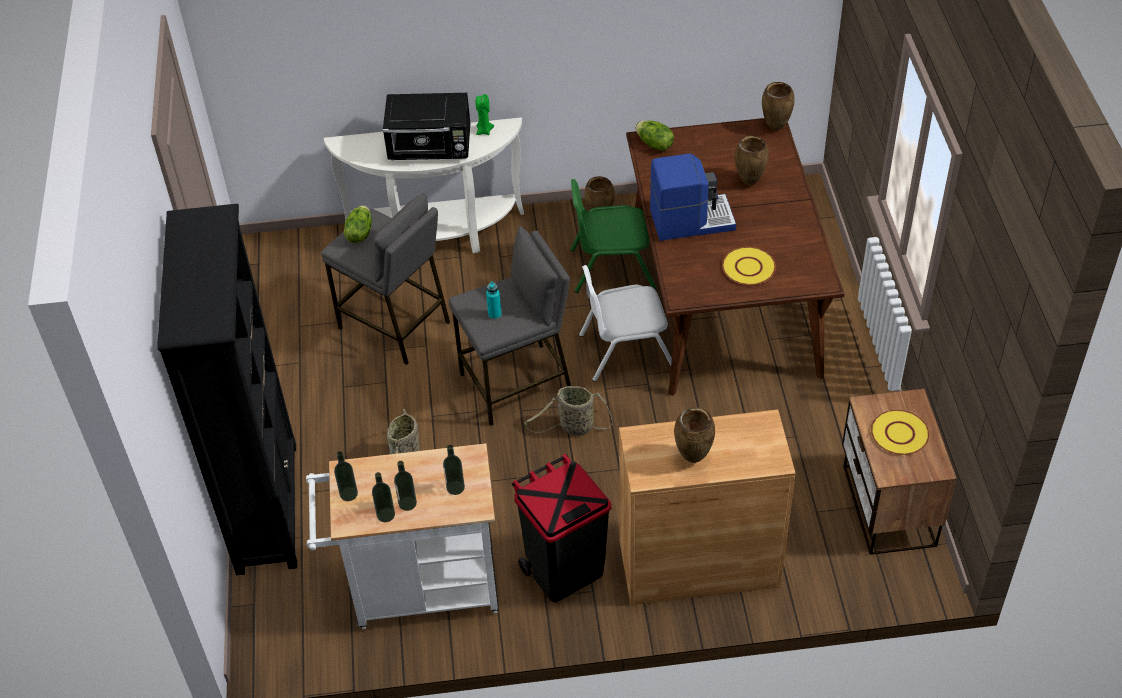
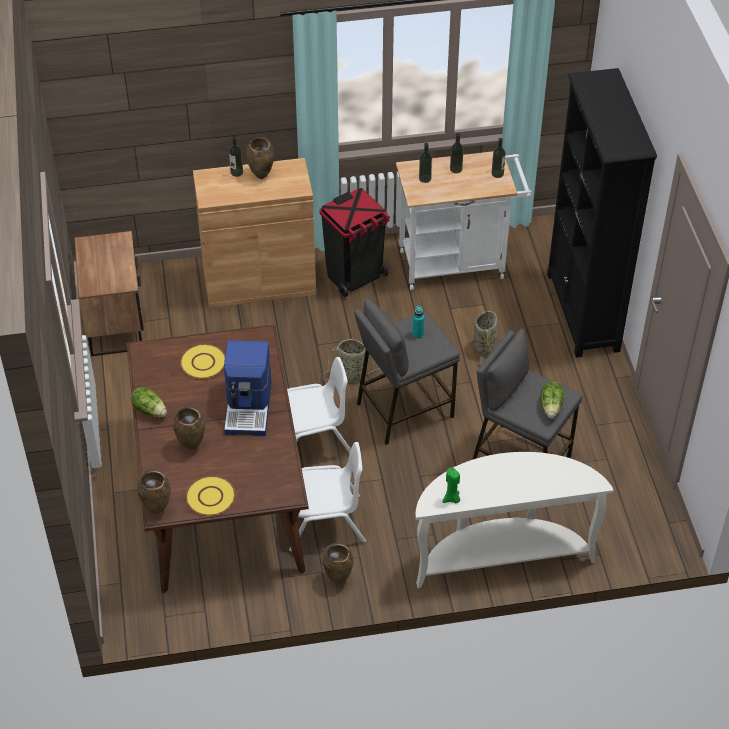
camera: 175 degrees right, 0 degrees up
bottle [372,472,395,522] -> bottle moved to [229,136,243,177]
black microwave [383,93,470,160] -> none
green chair [571,179,656,293] -> white chair [289,442,366,552]
lettuce [635,120,674,151] -> lettuce moved to [131,387,167,417]
coffee machine [650,153,736,241] -> coffee machine turned 75 degrees counterclockwise [224,340,271,436]
yellow plate [871,410,930,455] -> yellow plate moved to [186,476,235,516]

